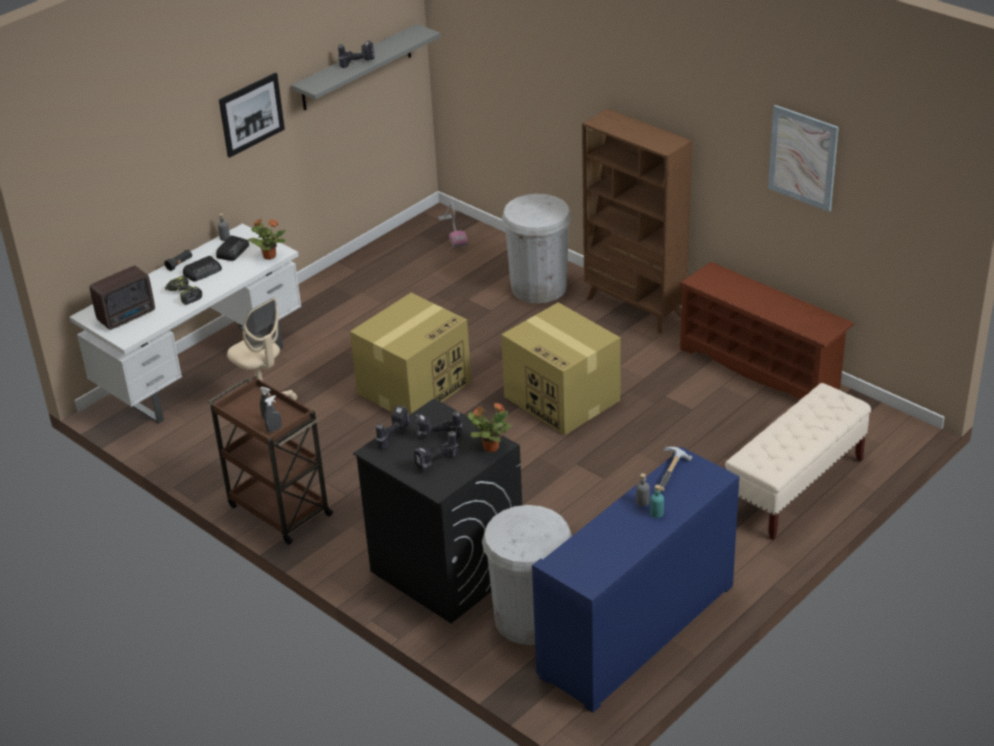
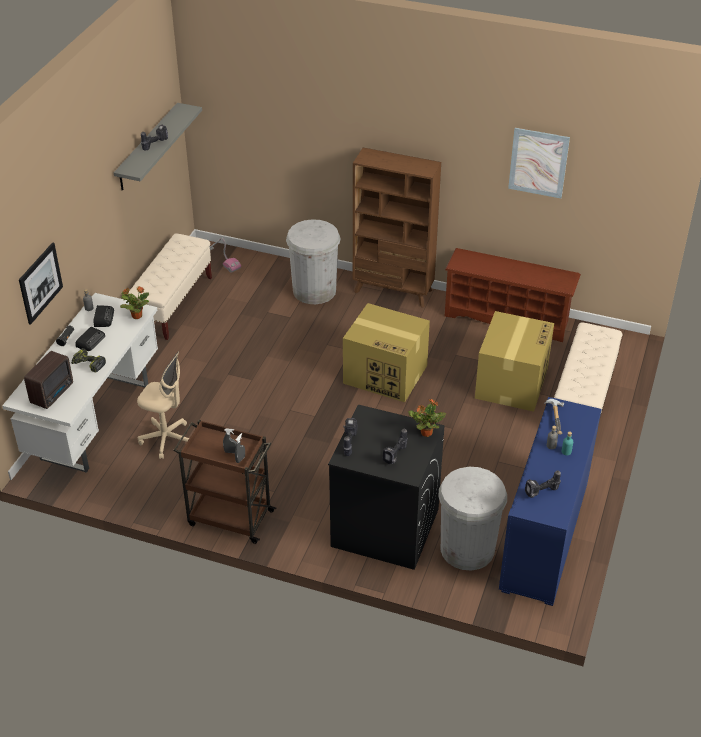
camera: 25 degrees left, 5 degrees up
picture [219,73,285,158] -> picture moved to [19,242,63,325]
cardboard box [350,293,471,415] -> cardboard box moved to [475,311,554,412]
power drill [416,411,462,438] -> power drill moved to [525,470,561,498]
none -> beige bench [129,234,212,340]

